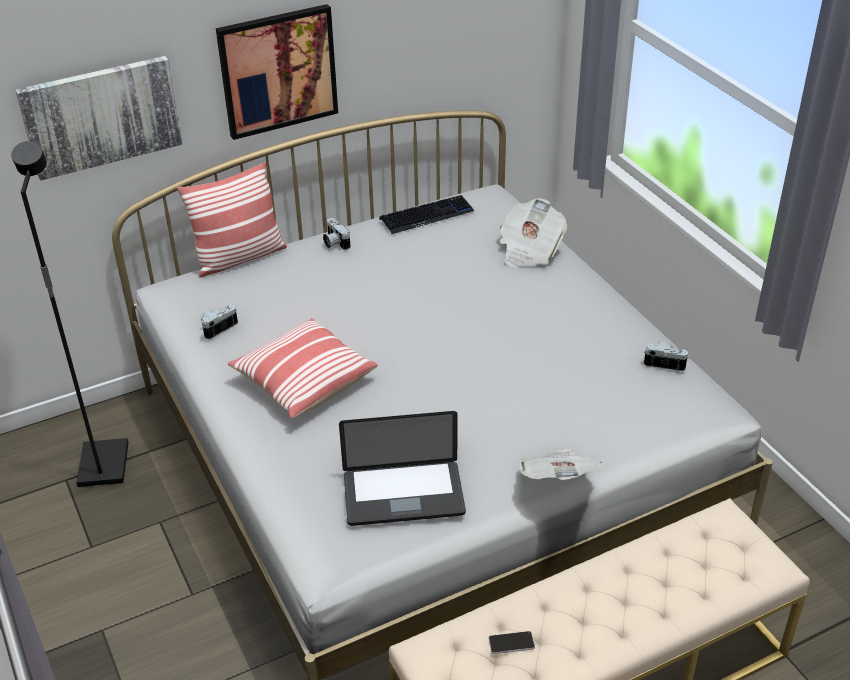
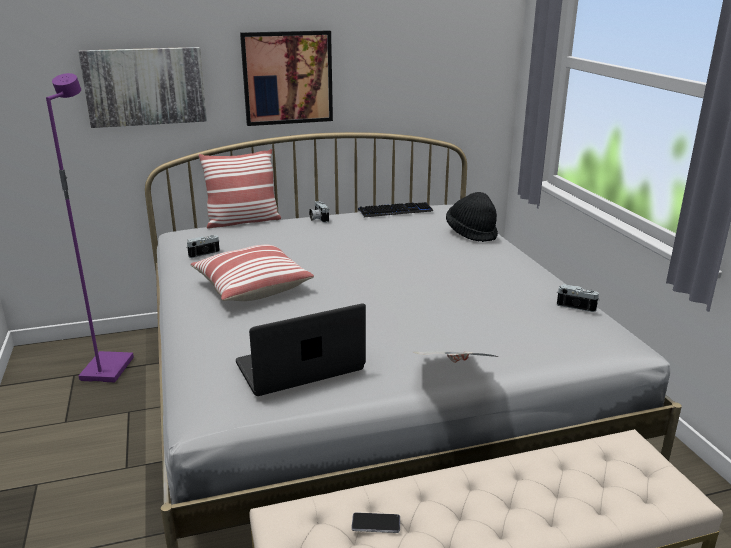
camera: 10 degrees right, 15 degrees down
black floor lamp [11,141,129,487] -> purple floor lamp [46,73,134,382]
laptop [339,411,466,526] -> laptop turned 150 degrees clockwise [236,303,366,396]
newspaper [500,198,567,267] -> black hat [446,192,498,242]

